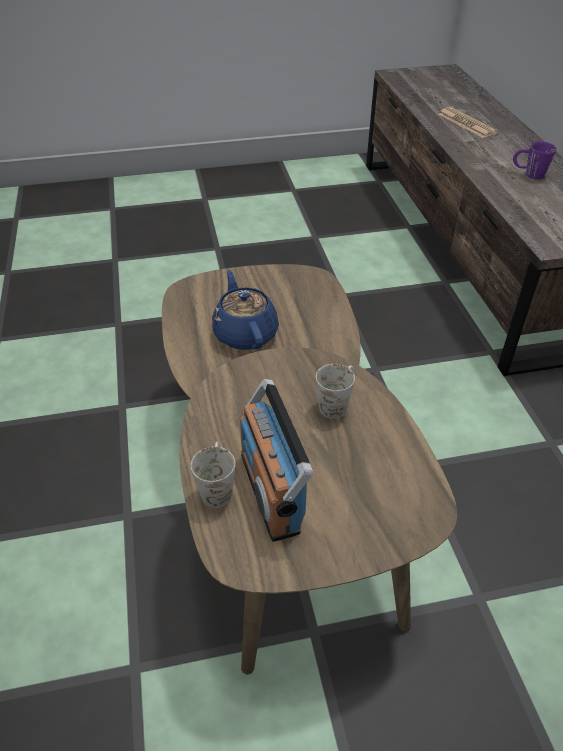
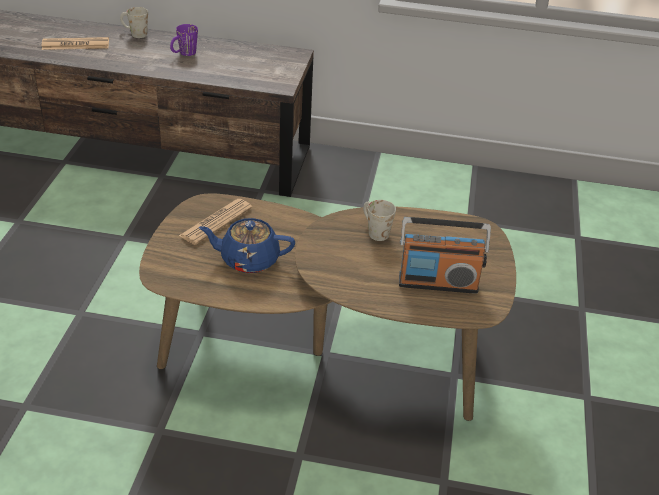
camera: 70 degrees left, 5 degrees down
white mug [191,442,236,508] -> white mug moved to [120,7,148,38]
none -> newspaper [179,199,253,245]

